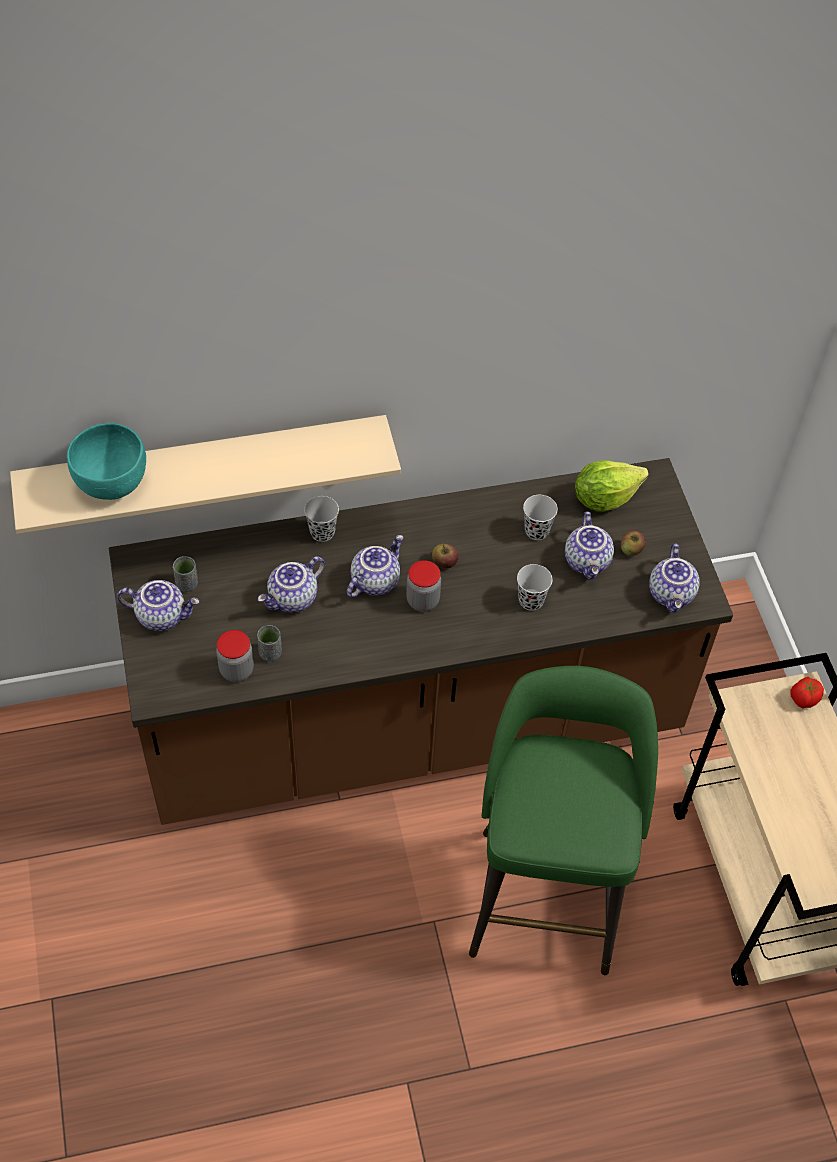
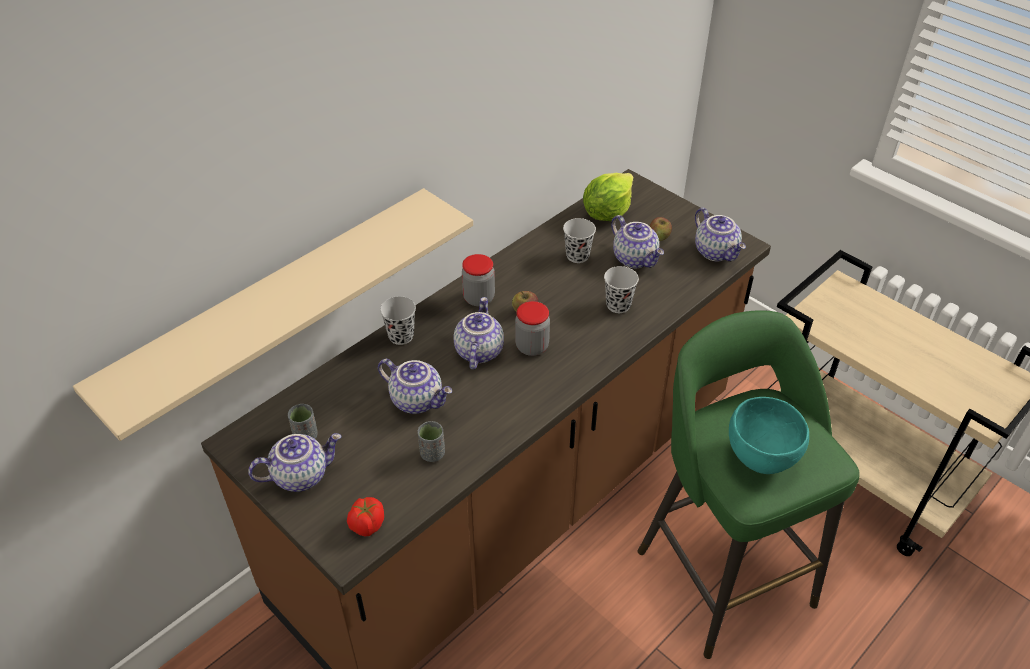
camera: 30 degrees left, 10 degrees down
turquoise bowl [67,423,146,500] -> turquoise bowl moved to [729,397,809,474]
jar [216,630,254,682] -> jar moved to [462,254,495,306]
teapot [258,556,325,613] -> teapot turned 75 degrees counterclockwise [378,359,452,414]
tomato [790,677,824,708] -> tomato moved to [347,497,384,536]

